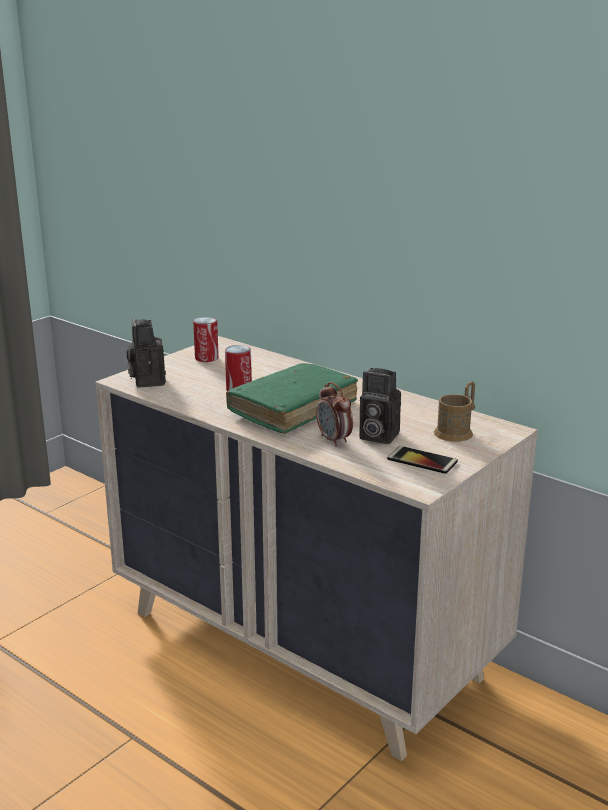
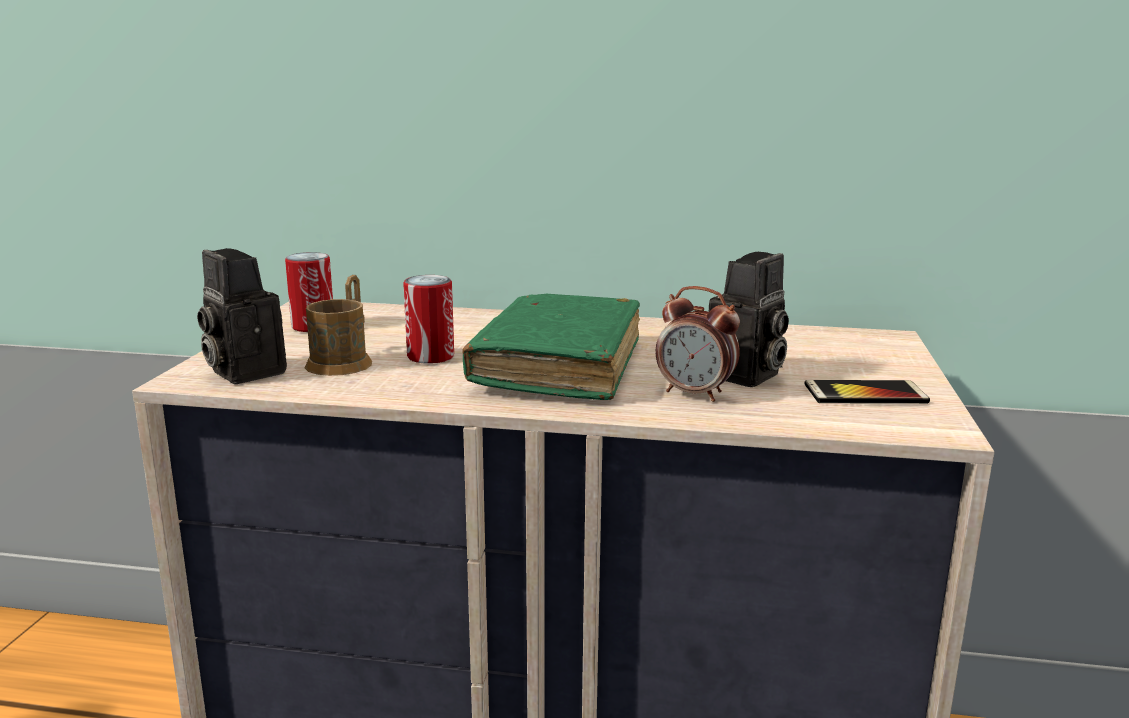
camera: 30 degrees left, 5 degrees down
camera [359,368,401,444] -> camera turned 45 degrees counterclockwise [708,252,789,387]
brown mug [434,381,475,442] -> brown mug moved to [305,275,372,376]

